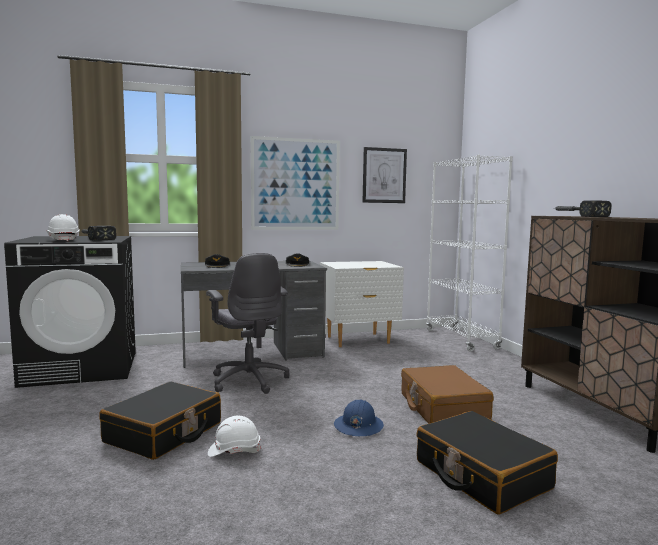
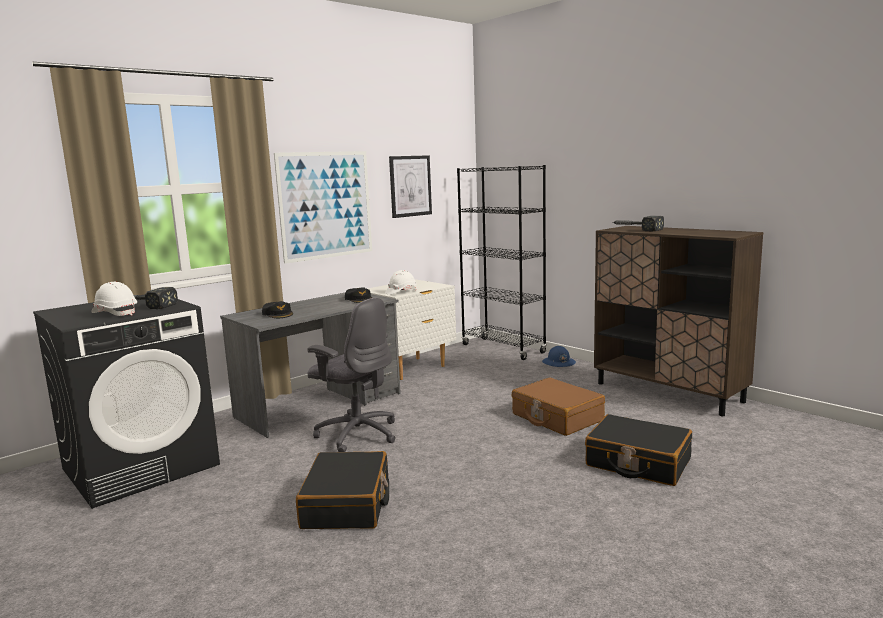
camera: 25 degrees left, 5 degrees up
white hard hat [208,416,261,457] -> white hard hat moved to [385,270,417,295]
blue hard hat [334,399,384,436] -> blue hard hat moved to [542,346,576,367]
white bookcase [426,155,513,352] -> black bookcase [457,165,547,360]

